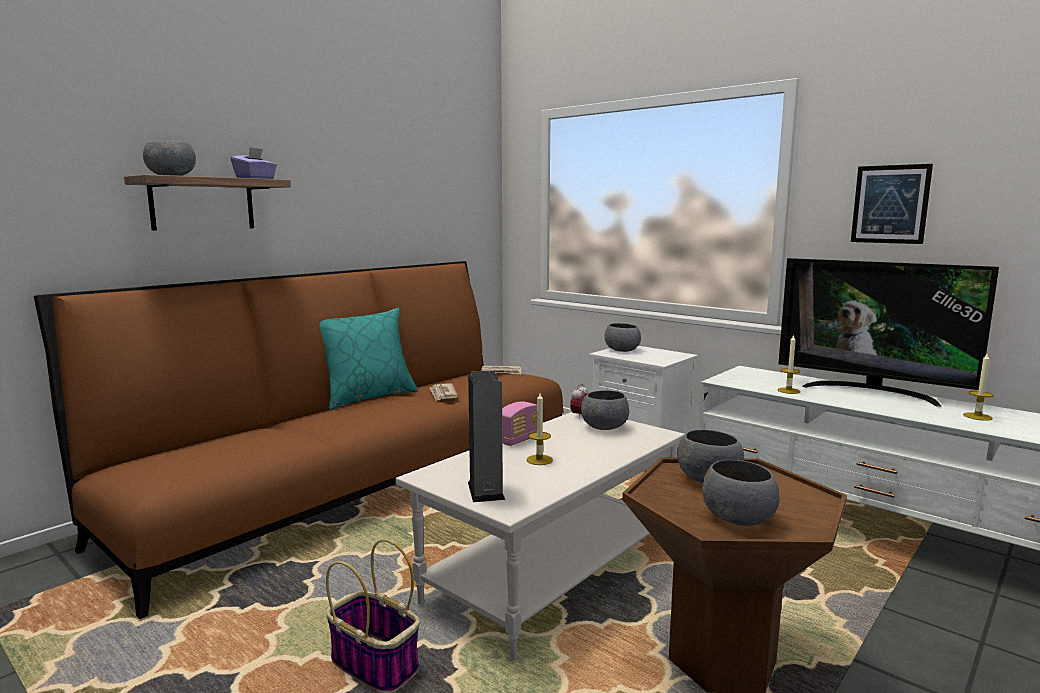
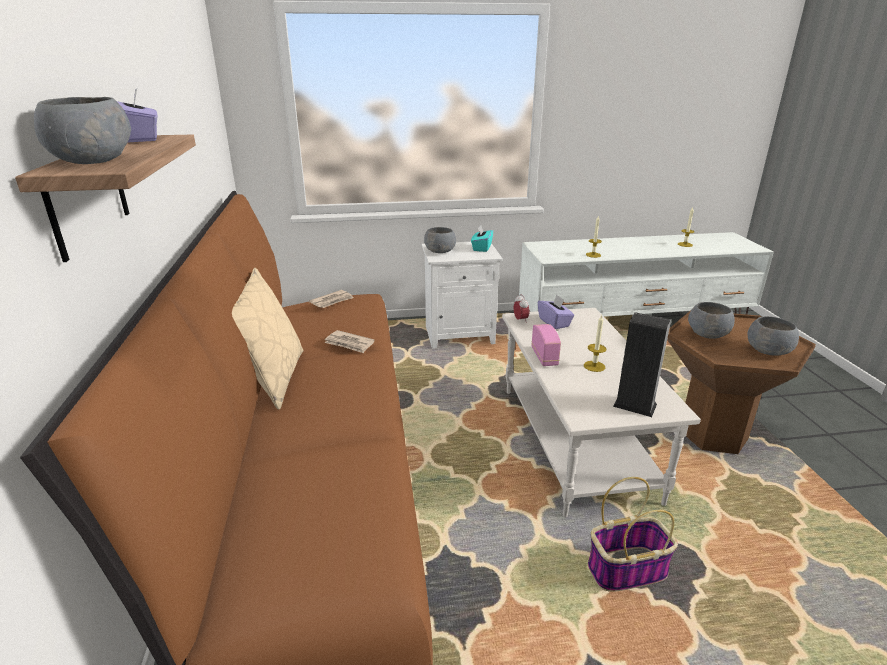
camera: 50 degrees left, 15 degrees up
turquoise pillow [320,308,418,410] -> beige pillow [232,268,303,410]
grey bowl [581,390,629,430] -> purple tissue box [538,295,574,329]
television [778,258,999,407] -> none
picture [851,164,933,244] -> none
none -> turquoise tissue box [471,225,493,252]

